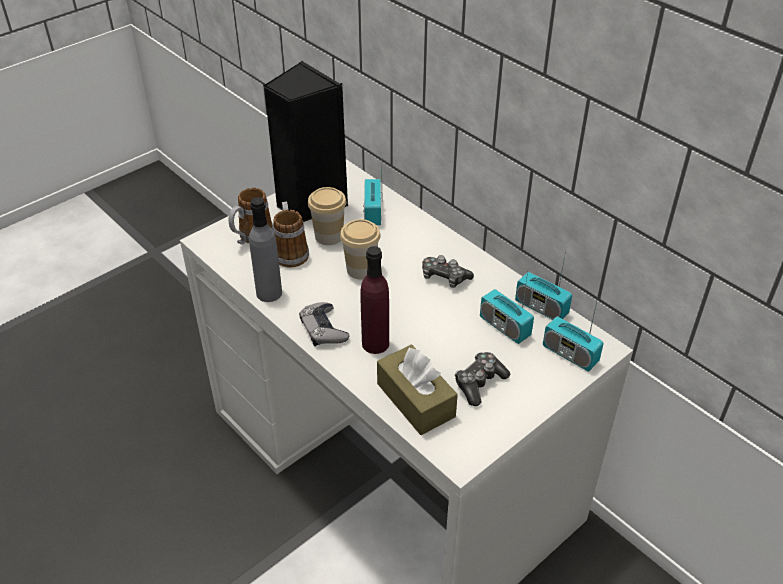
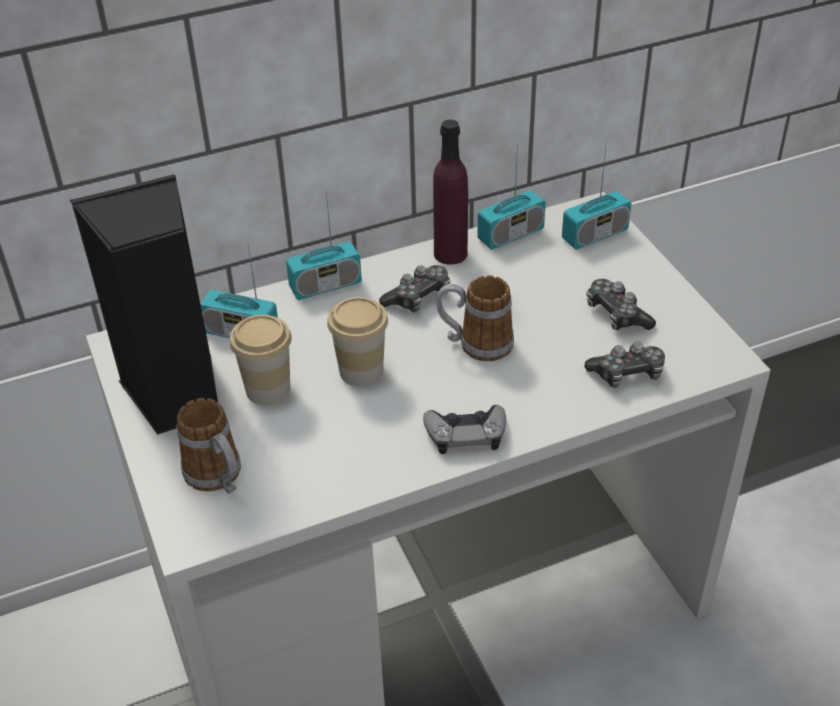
camera: 70 degrees left, 0 degrees up
grey bottle [249,197,282,302] -> none
mug [273,202,309,268] -> mug moved to [436,275,514,361]
purple bottle [360,246,389,354] -> purple bottle moved to [433,119,468,265]
brown tissue box [377,345,458,435] -> game controller [585,342,665,388]
radio [480,272,534,344] -> radio moved to [286,192,362,300]

